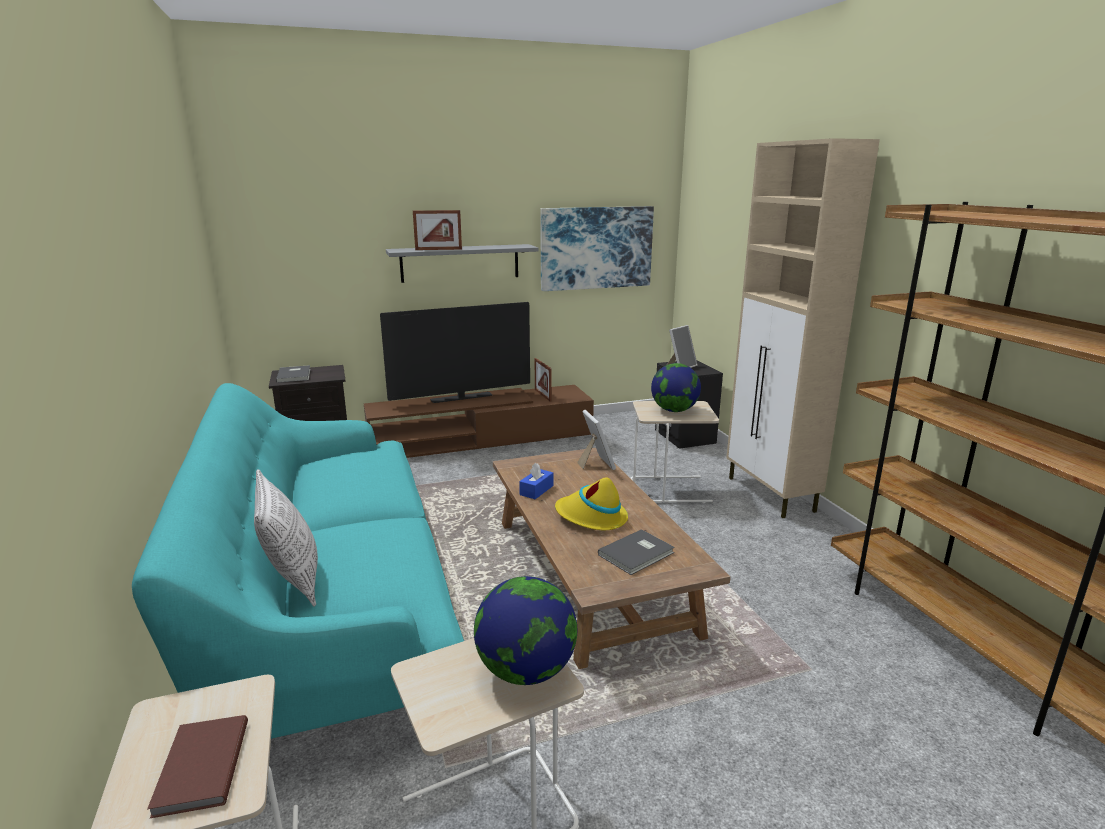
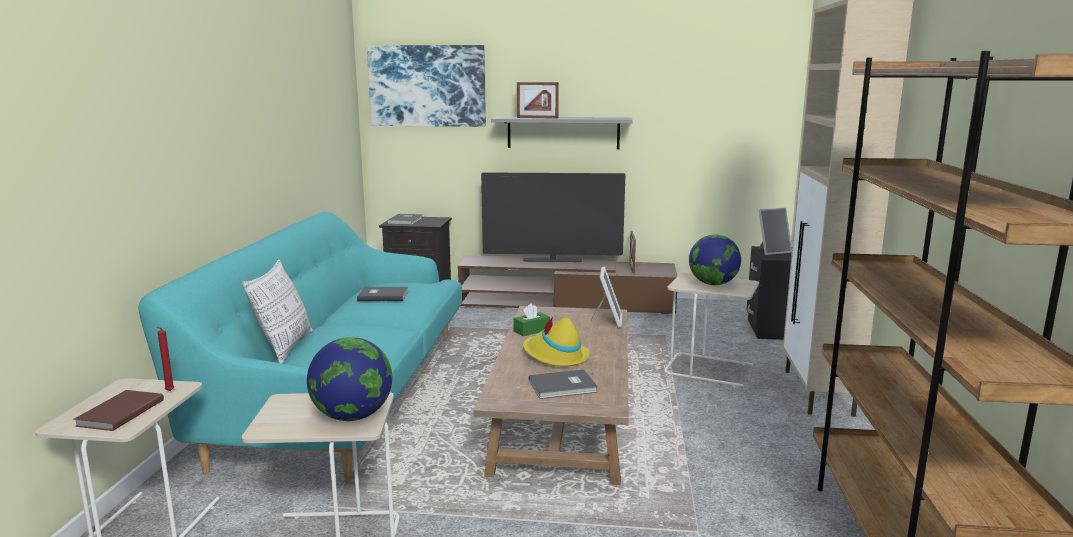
camera: 25 degrees right, 5 degrees down
blue tissue box [519,463,553,499] -> green tissue box [513,303,550,336]
picture [540,206,654,291] -> picture moved to [367,45,486,127]
none -> red candle [156,327,174,391]
none -> grey book [357,287,408,301]

